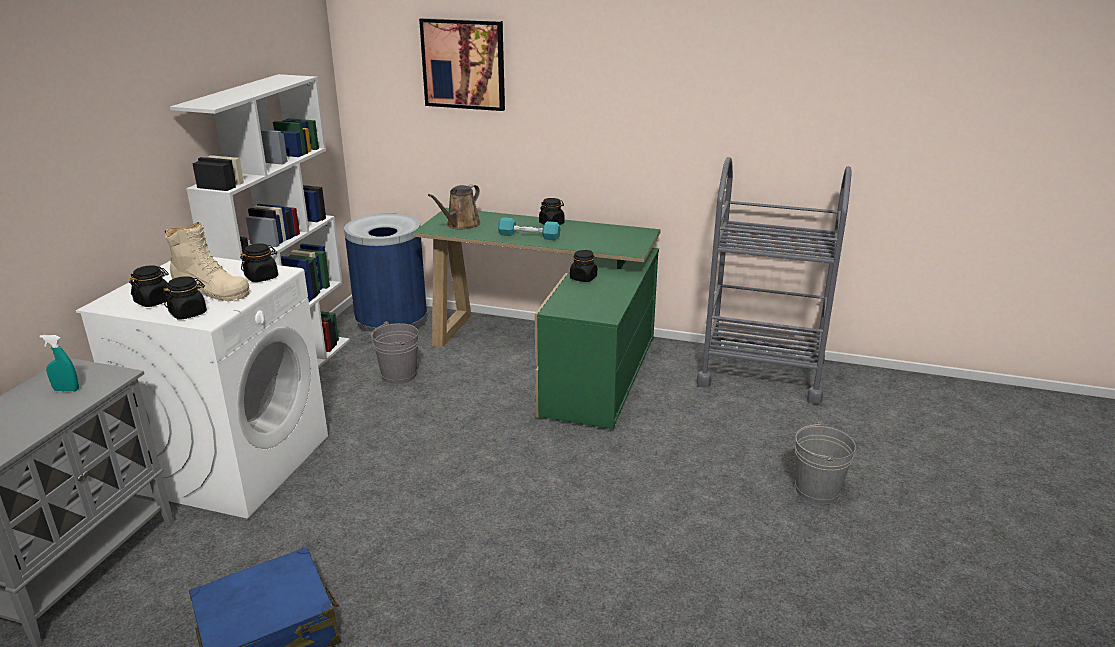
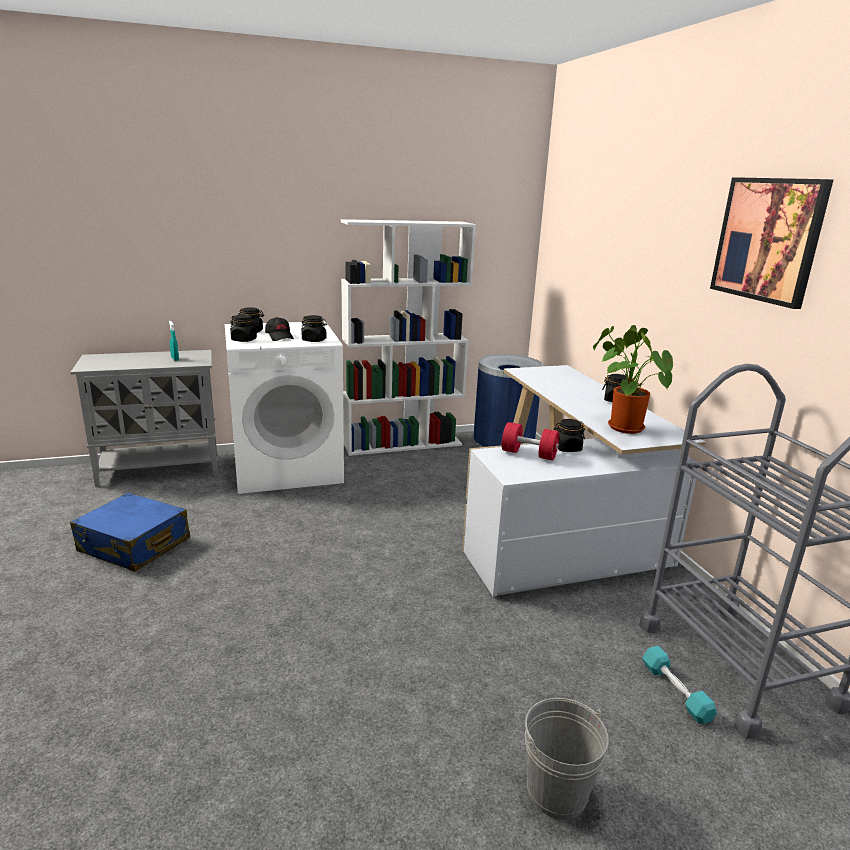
camera: 55 degrees right, 5 degrees down
beige boot [165,222,249,301] -> black cap [265,317,294,341]
grey bucket [371,321,419,384] -> none
green desk [412,208,661,429] -> white desk [462,365,706,597]
picture [419,18,505,111] -> picture moved to [710,177,833,309]
brown watering can [428,185,481,230] -> none
turquoise dumbbell [498,217,560,240] -> turquoise dumbbell moved to [642,646,717,724]
none -> red dumbbell [502,422,559,460]
none -> potted plant [593,325,674,434]

